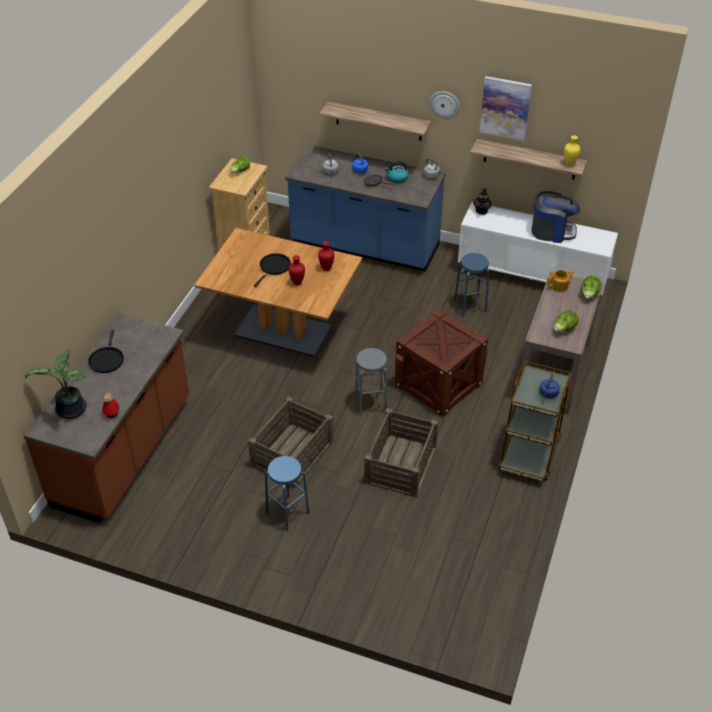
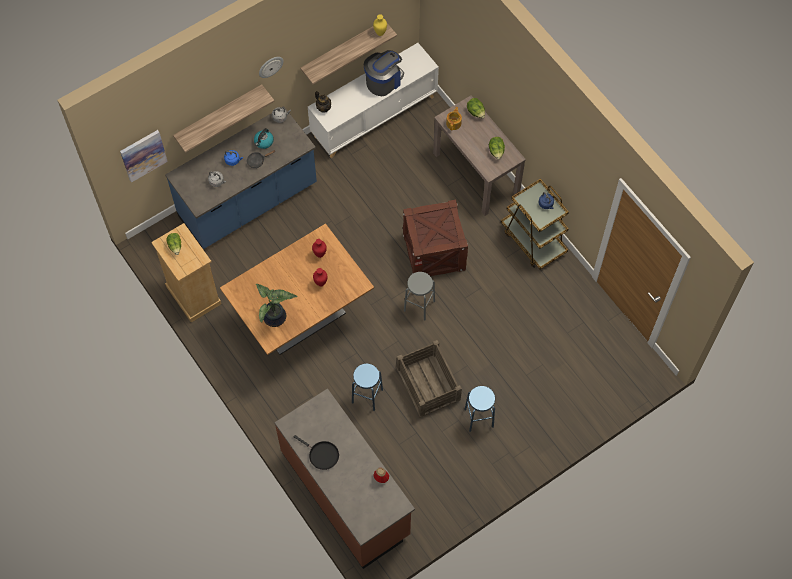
camera: 55 degrees left, 20 degrees up
potted plant [25,348,87,419] -> potted plant moved to [256,284,298,327]
black frying pan [254,253,291,287] -> none
crate [364,408,438,497] -> none
blue stool [454,253,490,317] -> blue stool moved to [352,363,383,411]
picture [480,76,532,141] -> picture moved to [120,130,168,183]

